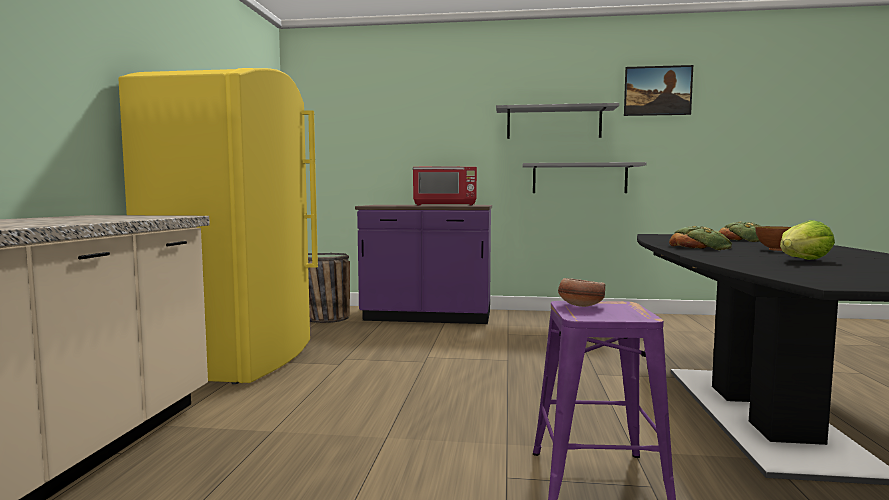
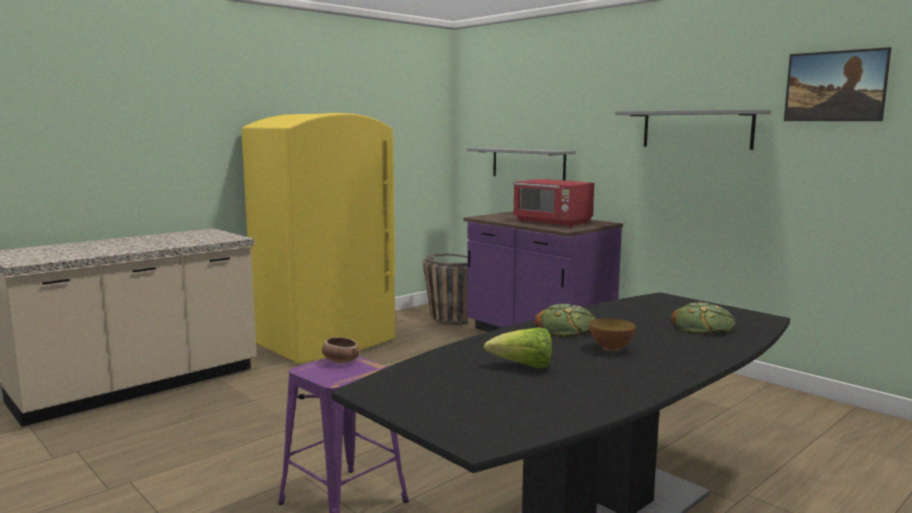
camera: 40 degrees right, 5 degrees up
grey shelf [522,162,647,193] -> grey shelf moved to [467,148,576,181]

